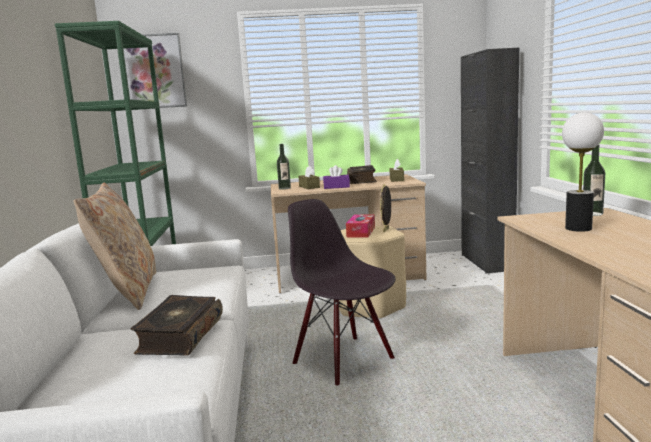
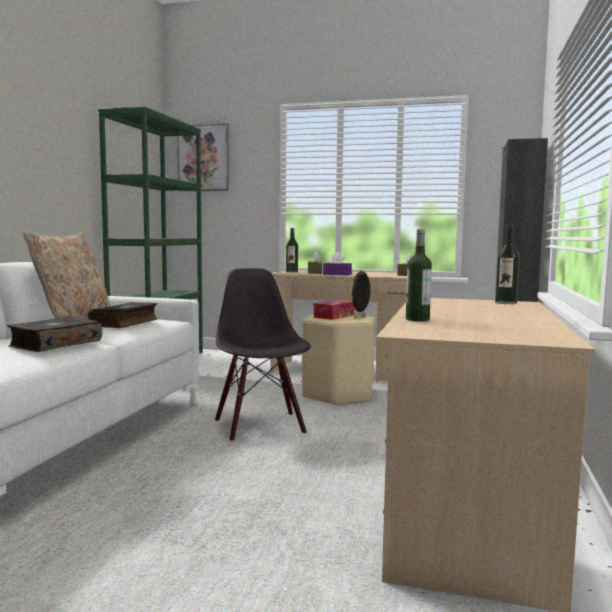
camera: 20 degrees right, 5 degrees down
book [347,165,377,184] -> book moved to [88,302,158,328]
table lamp [562,112,604,232] -> none
none -> bottle [406,229,432,321]

